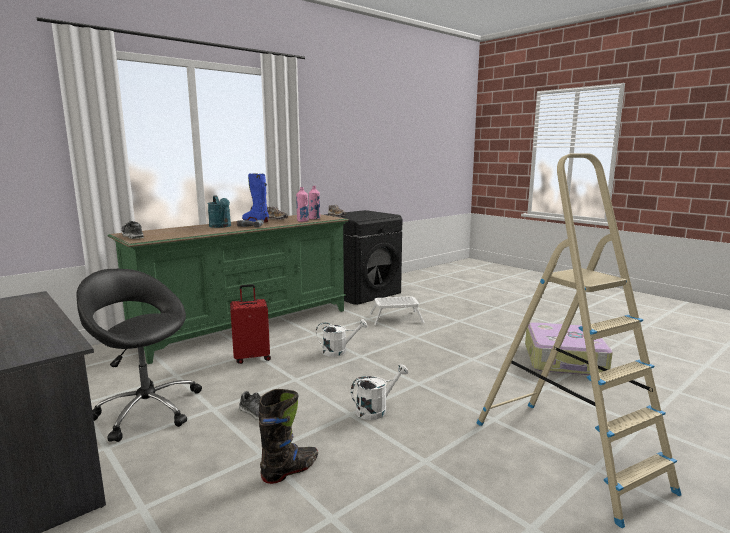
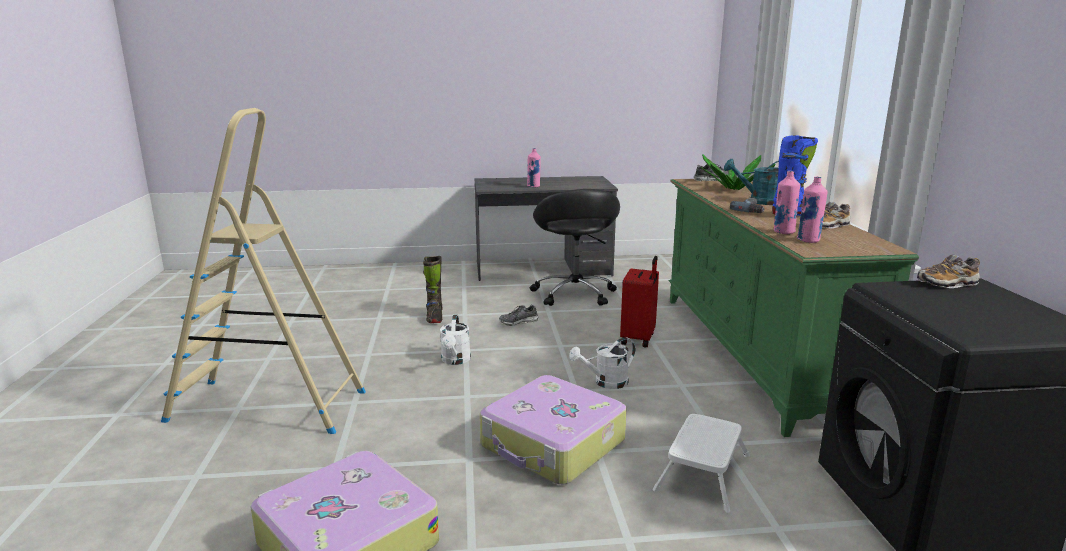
camera: 125 degrees right, 5 degrees up
black office chair [76,269,202,442] -> black office chair turned 120 degrees clockwise [530,189,620,306]
white watering can [316,319,368,357] -> white watering can turned 45 degrees clockwise [569,337,635,389]
none -> suitcase [480,375,627,484]
none -> pink bottle [527,148,541,187]
none -> potted plant [701,154,776,190]

